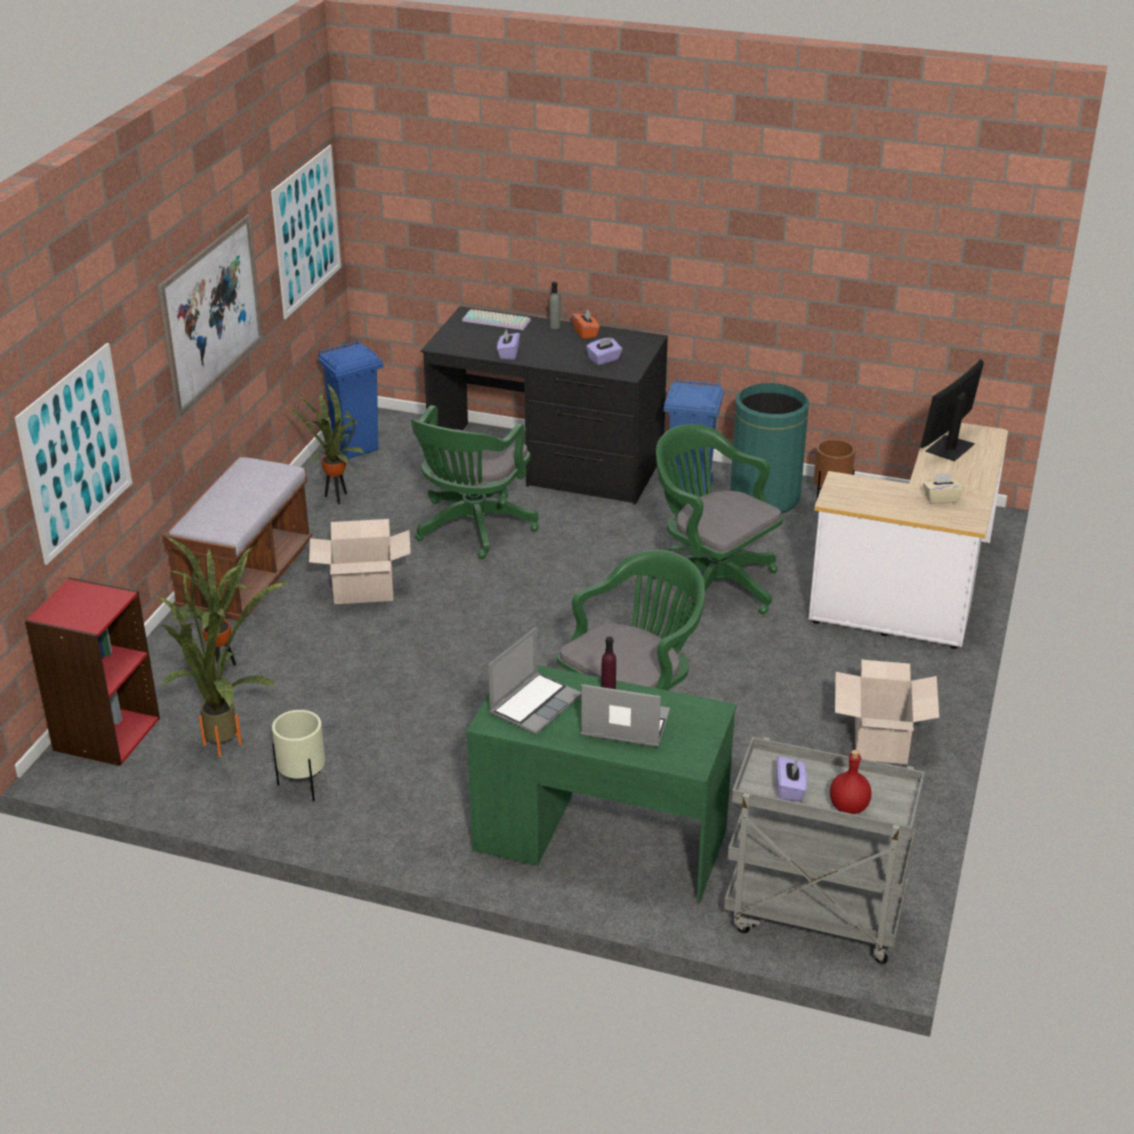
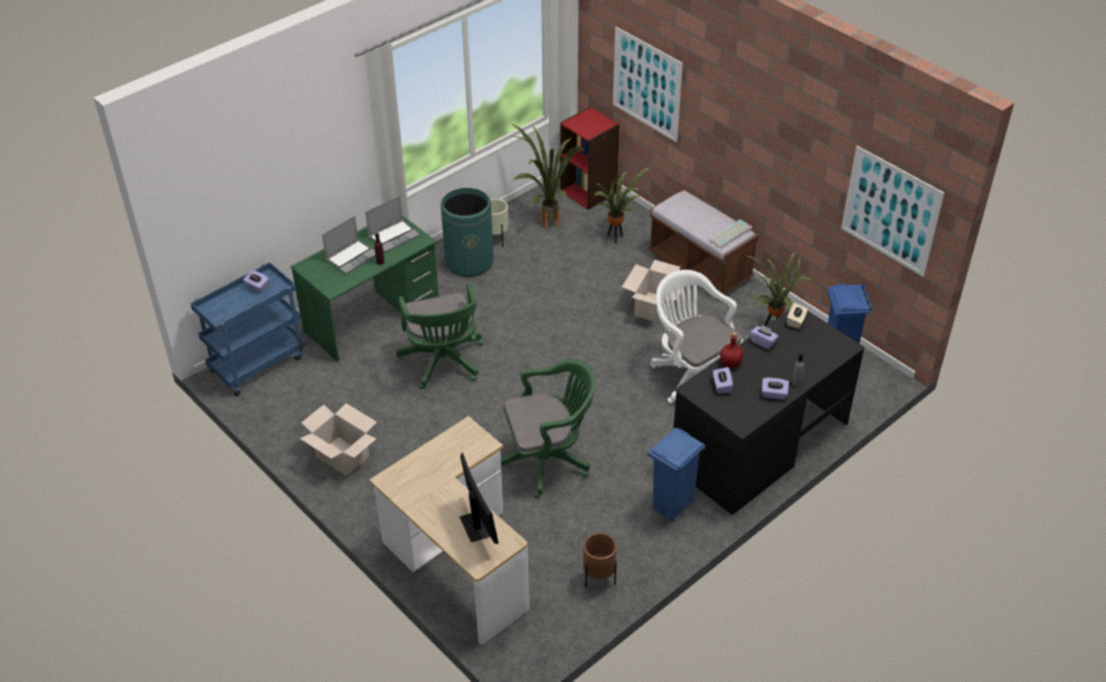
camera: 120 degrees right, 10 degrees up
picture [158,214,264,417] -> none
green office chair [411,405,539,559] -> white office chair [651,270,743,404]
keyboard [462,309,531,330] -> keyboard moved to [708,219,752,249]
laptop [488,627,581,734] -> laptop turned 105 degrees counterclockwise [365,196,420,252]
orange tissue box [572,309,600,339] -> purple tissue box [762,378,789,400]
grey cart [724,737,925,964] -> blue cart [190,262,307,396]
green trash can [730,383,809,514] -> green trash can moved to [441,188,494,277]
red bottle [830,750,871,814] -> red bottle moved to [720,333,743,367]
beige tissue box [923,473,964,504] -> beige tissue box moved to [787,303,808,329]

